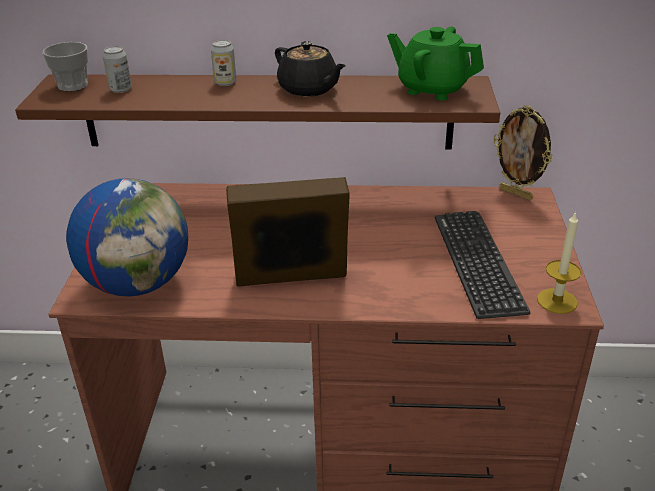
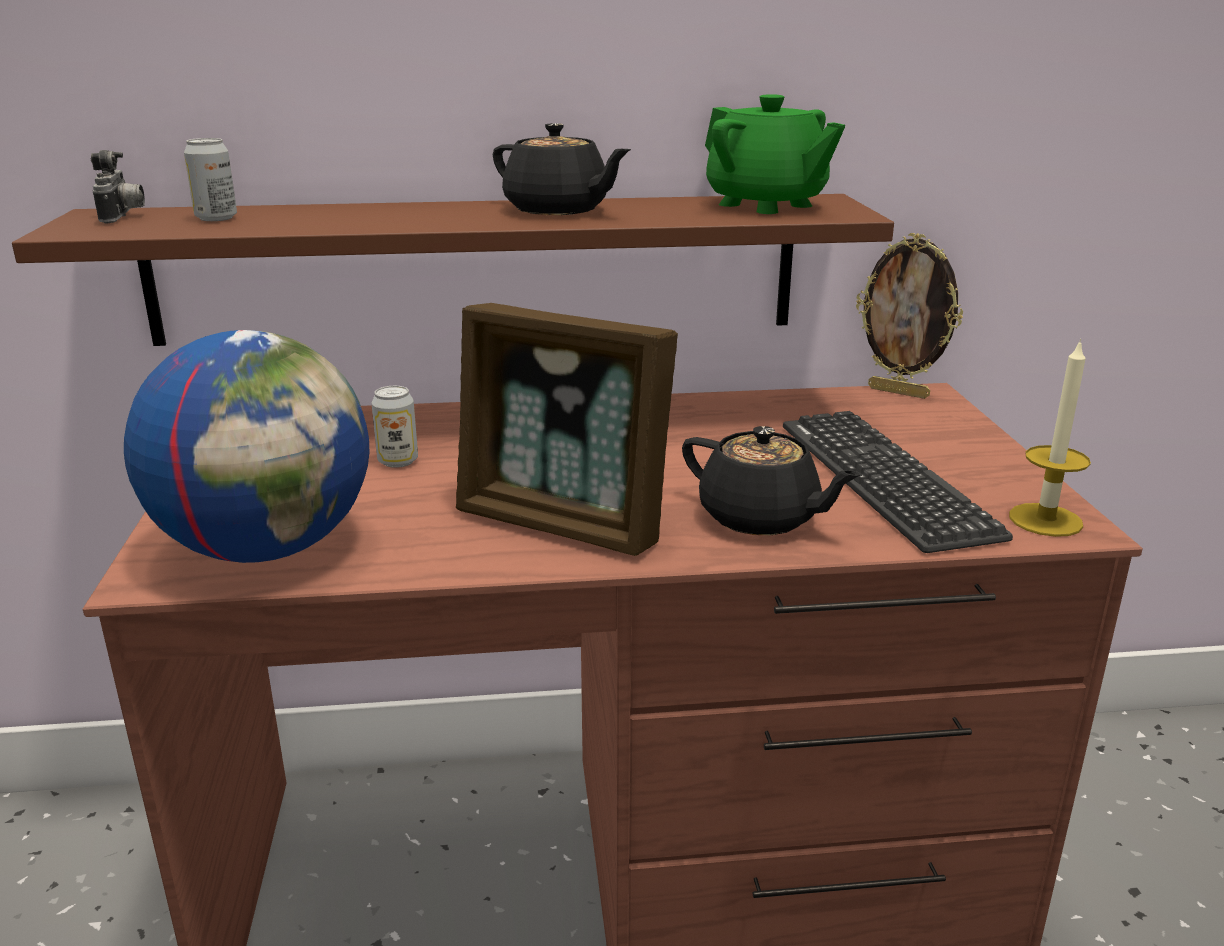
camera: 10 degrees left, 10 degrees down
cup [42,42,88,91] -> camera [91,150,145,223]
can [211,40,236,86] -> can moved to [372,386,418,468]
picture frame [226,177,350,287] -> picture frame turned 135 degrees counterclockwise [456,303,678,556]
green teapot [387,27,484,101] -> green teapot turned 150 degrees counterclockwise [705,94,845,214]
none -> black teapot [682,426,862,535]

